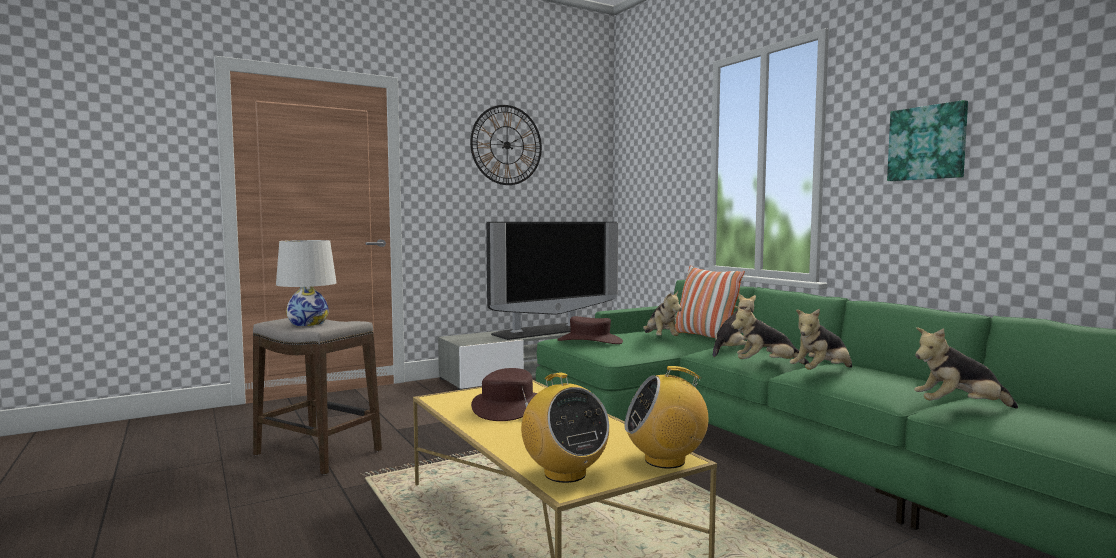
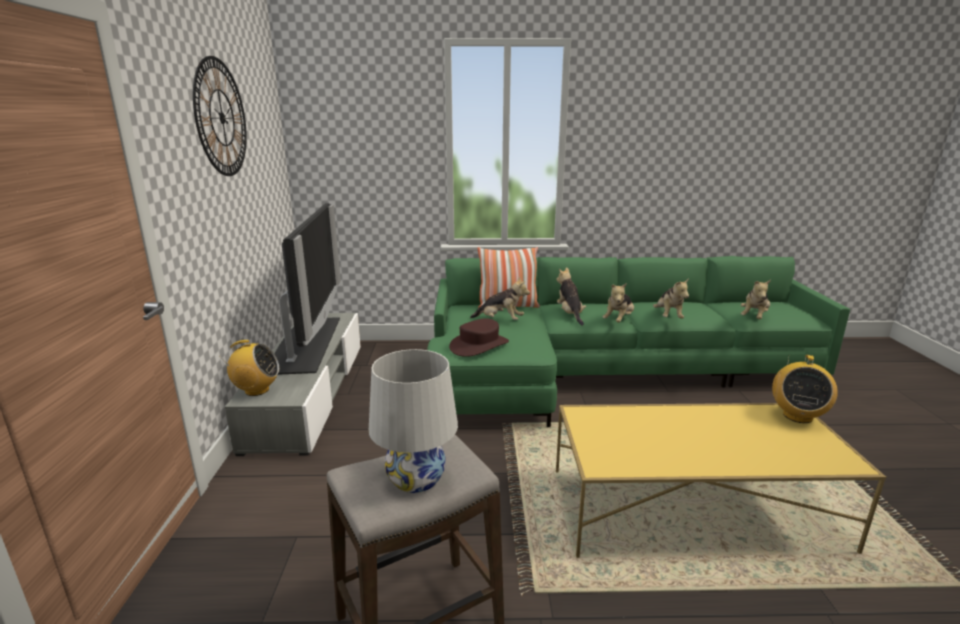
camera: 60 degrees left, 15 degrees up
brown hat [471,368,537,421] -> none
radio [521,373,609,483] -> radio moved to [223,340,279,396]
picture [887,100,968,181] -> none

